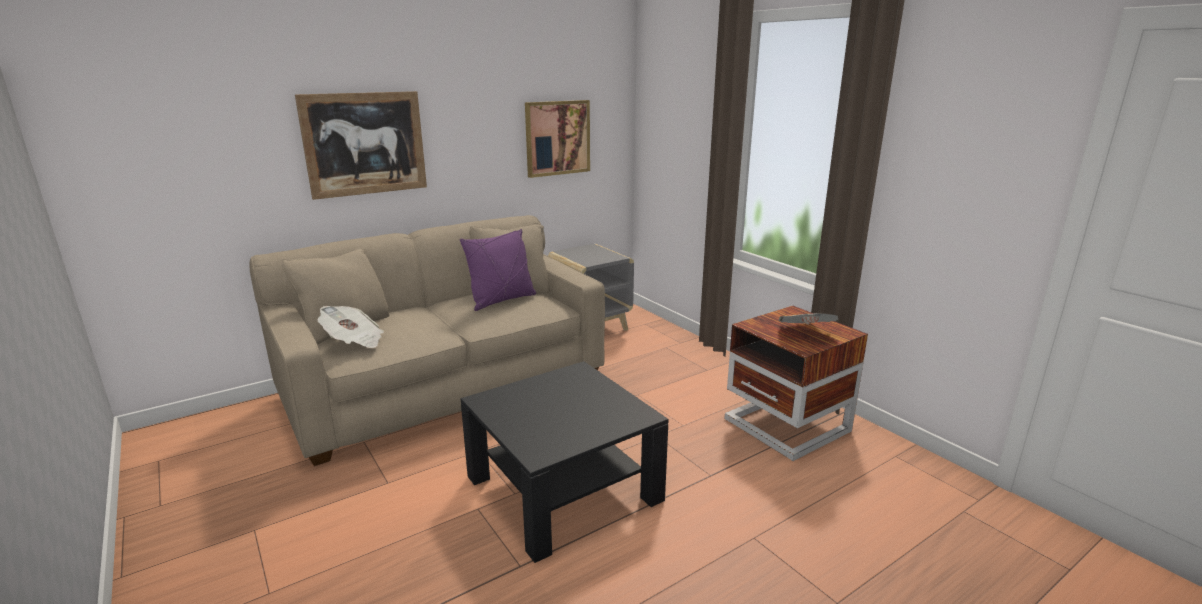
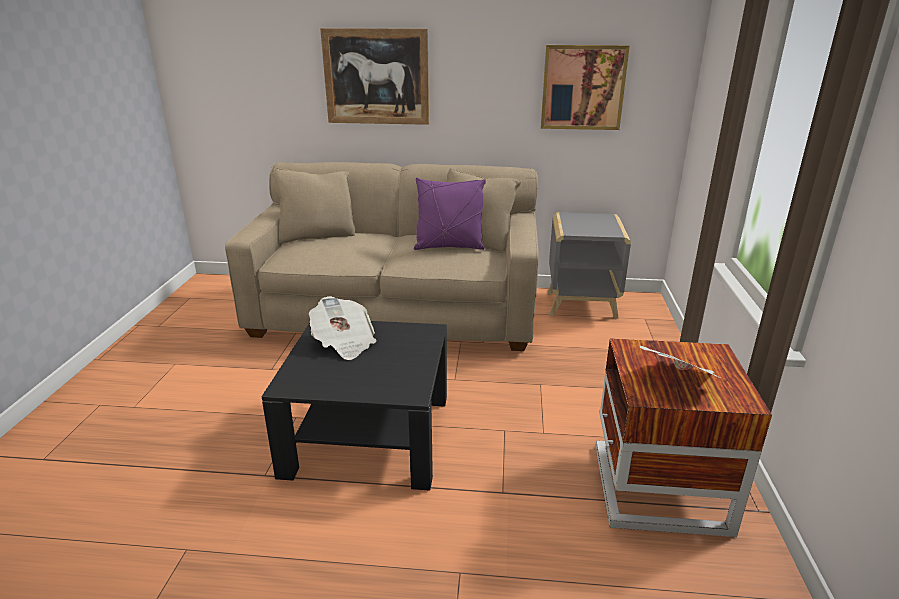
camera: 40 degrees right, 5 degrees up
newspaper [317,306,384,348] -> newspaper moved to [309,296,376,360]

